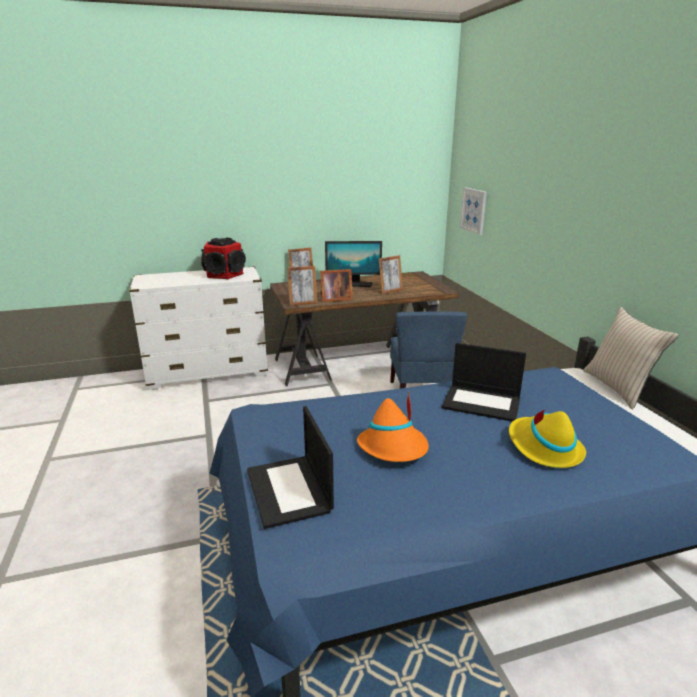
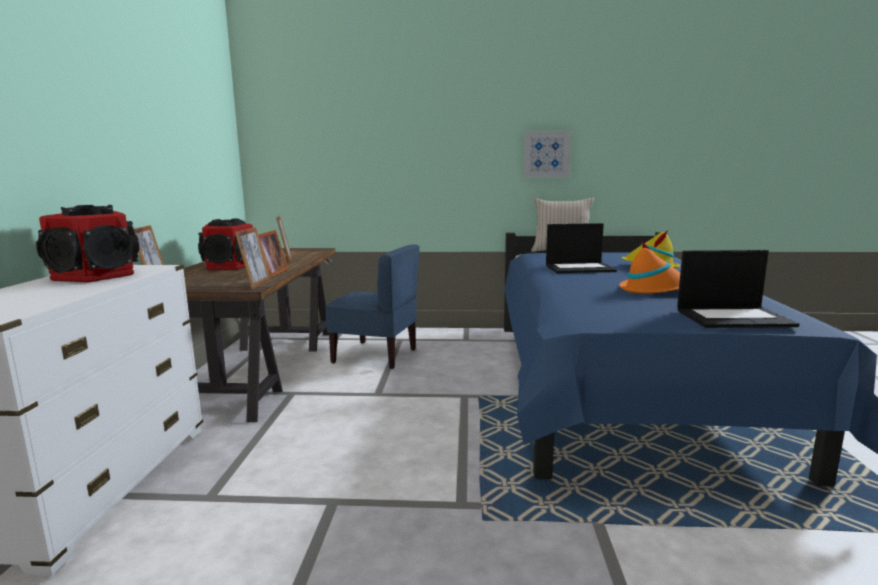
camera: 70 degrees left, 10 degrees down
monitor [325,241,382,287] -> speaker [198,219,253,270]
laptop [442,343,526,422] -> laptop turned 45 degrees clockwise [546,223,617,273]
picture [460,187,487,235] -> picture moved to [523,130,571,178]

